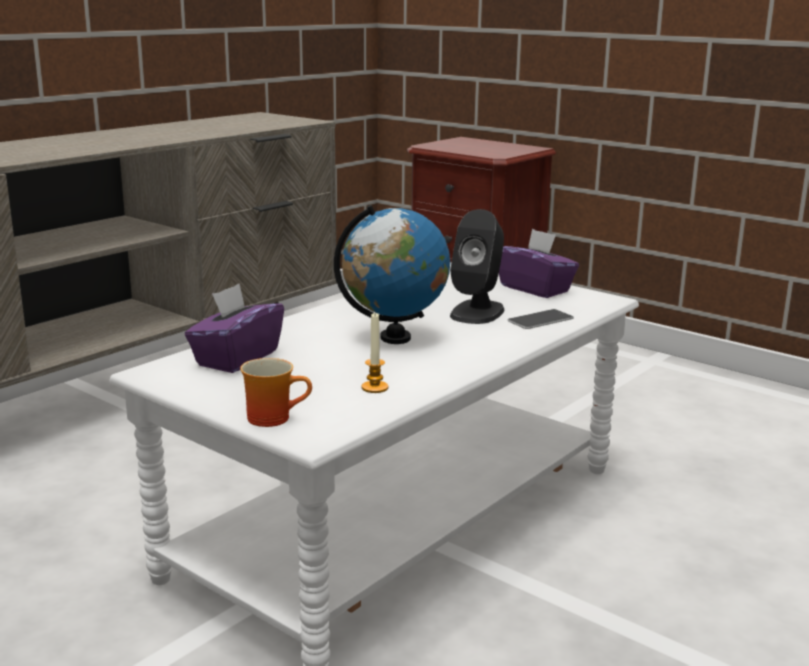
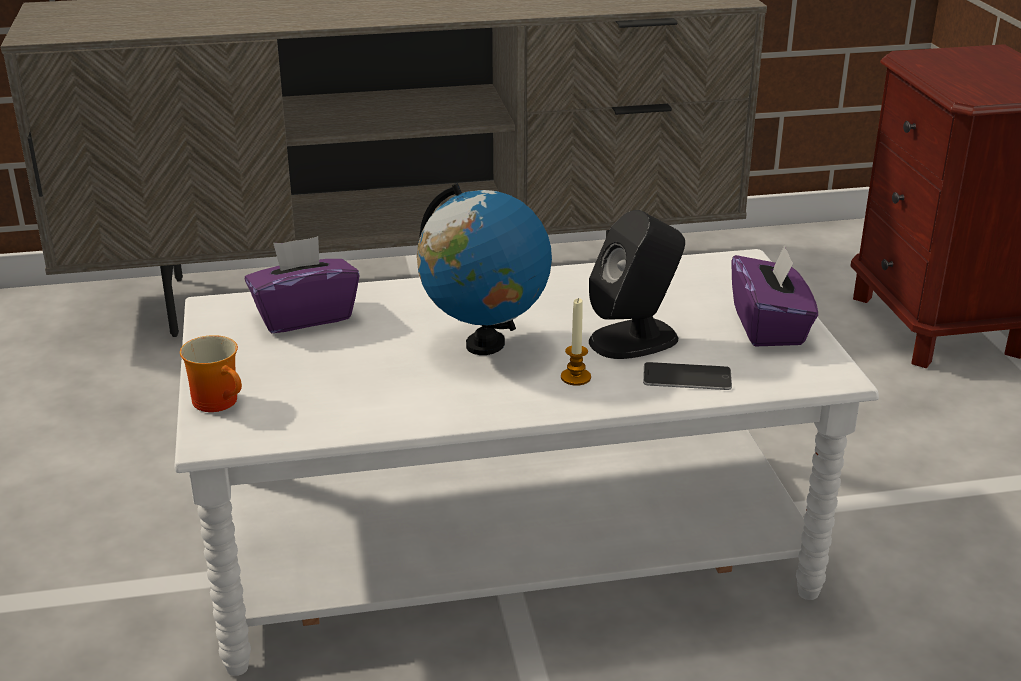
camera: 40 degrees right, 10 degrees up
candle [362,313,388,393] -> candle moved to [561,298,591,386]

